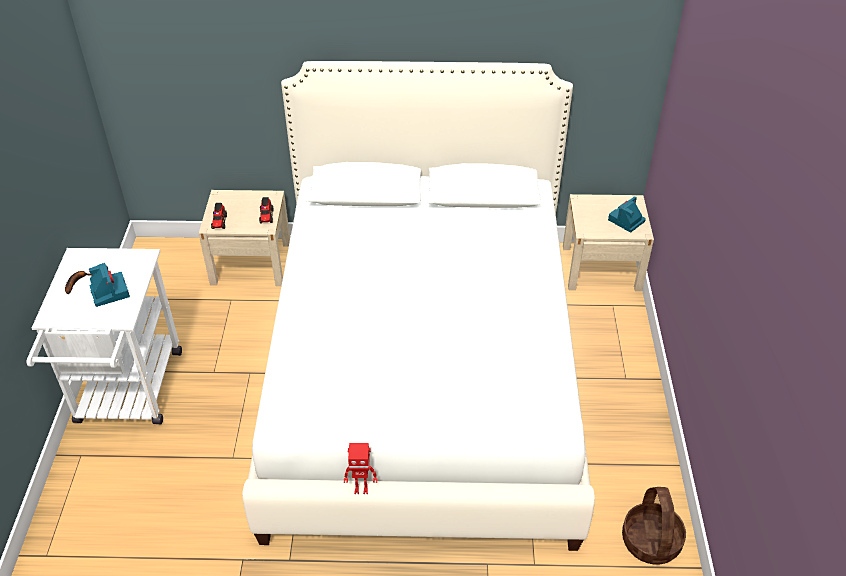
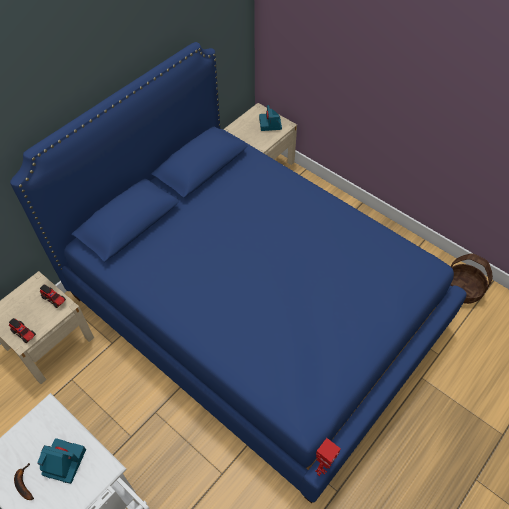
camera: 50 degrees left, 10 degrees up
white bed [242,61,595,551] -> blue bed [10,42,467,503]
toy robot [344,443,377,494] -> toy robot moved to [316,438,341,476]

